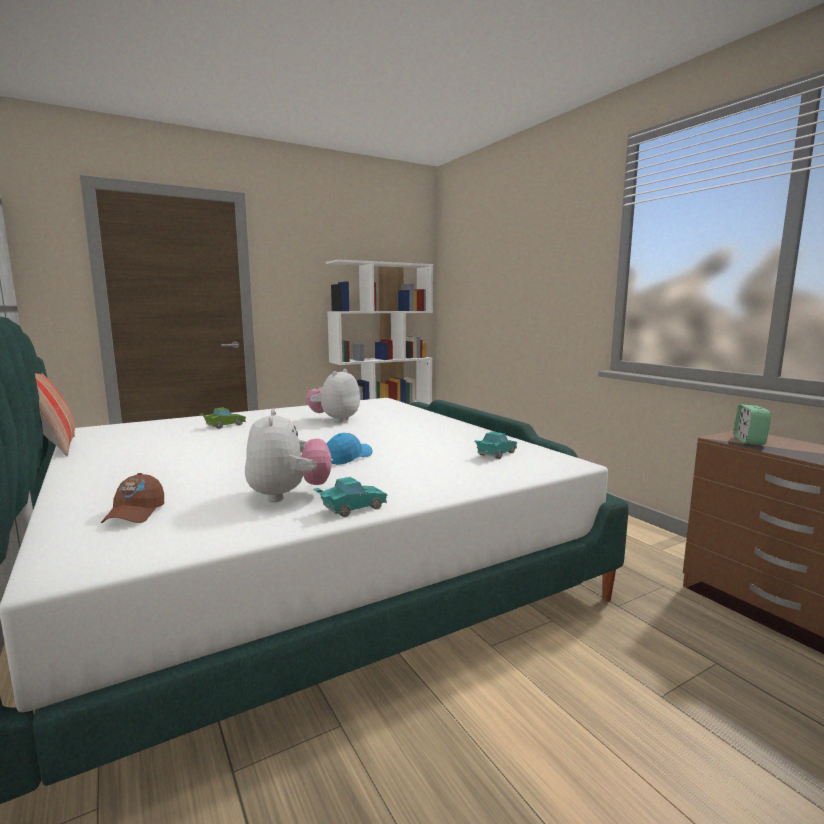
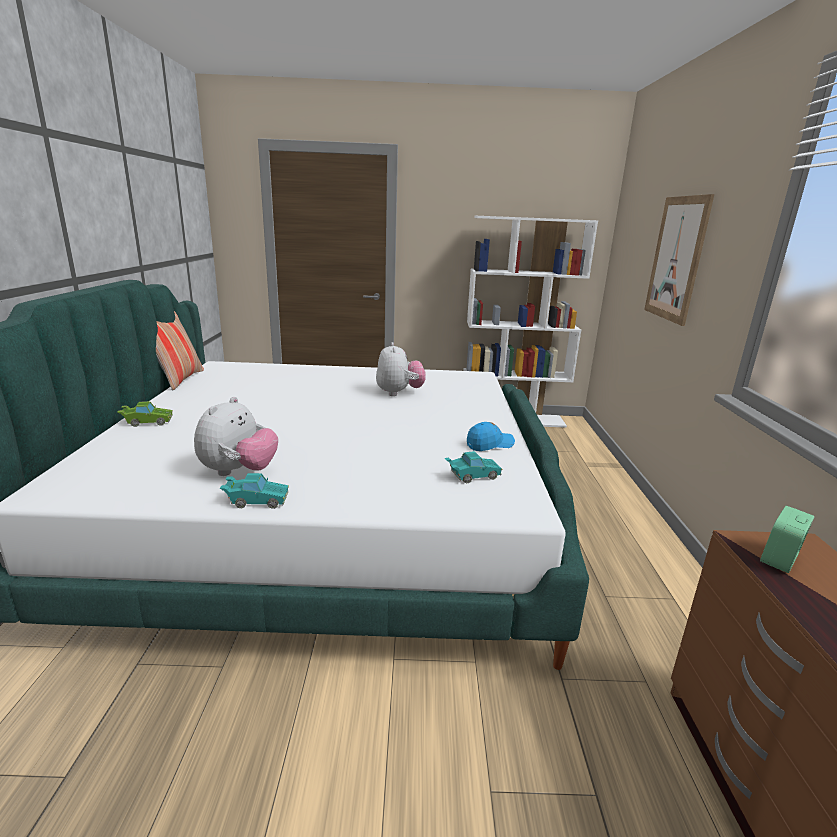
camera: 30 degrees right, 10 degrees up
brown cap [101,473,164,523] -> none
green toy car [200,407,246,429] -> green toy car moved to [118,401,173,427]
plush toy [306,369,360,423] -> plush toy turned 120 degrees clockwise [376,342,426,396]
blue cap [327,433,373,465] -> blue cap moved to [467,422,515,451]
none -> picture [644,194,714,326]

